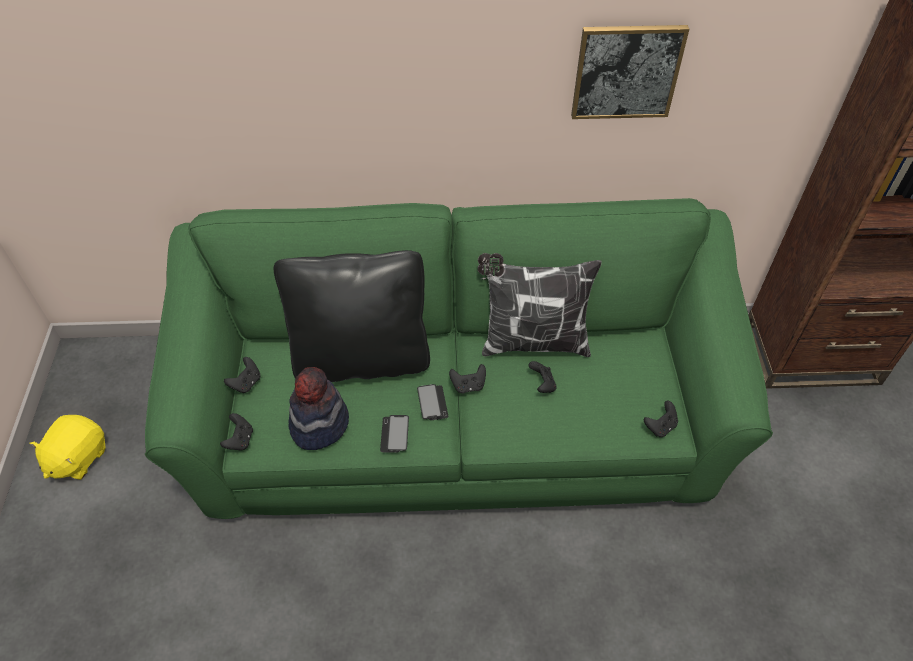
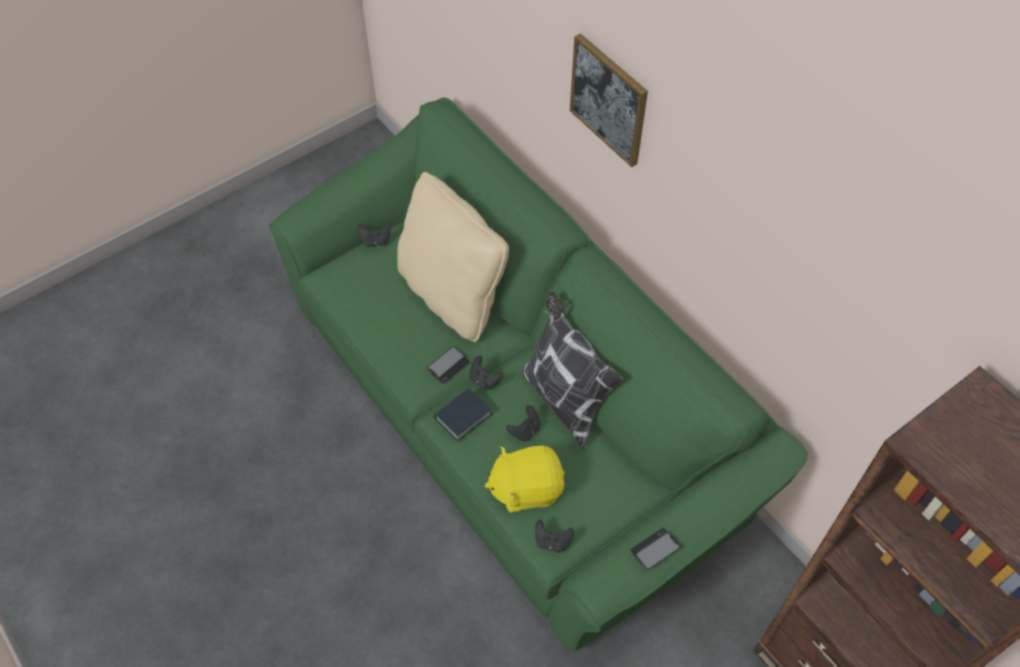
camera: 55 degrees right, 5 degrees up
yellow plush toy [29,415,106,480] -> yellow plush toy moved to [485,446,565,513]
black game controller [220,413,253,451] -> none
black pillow [274,250,430,382] -> beige pillow [397,172,509,342]
hat [288,367,349,450] -> none
phone [380,415,409,453] -> phone moved to [631,528,681,570]
picture [571,25,689,119] -> picture moved to [570,33,648,167]
none -> book [434,388,492,441]

